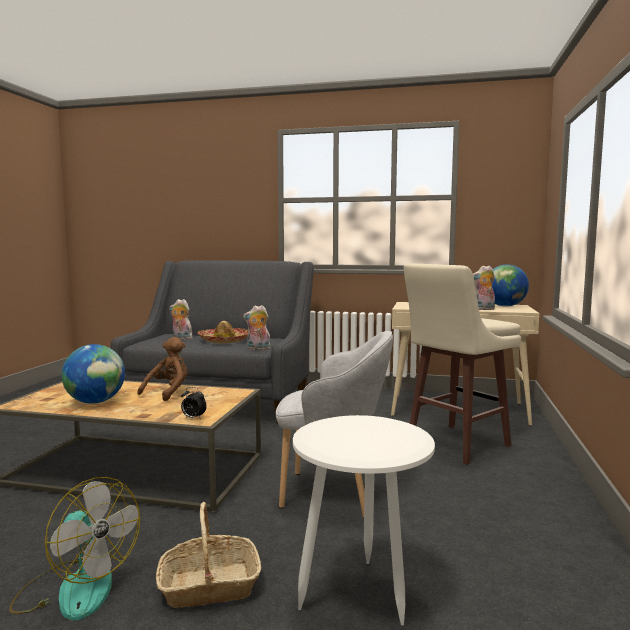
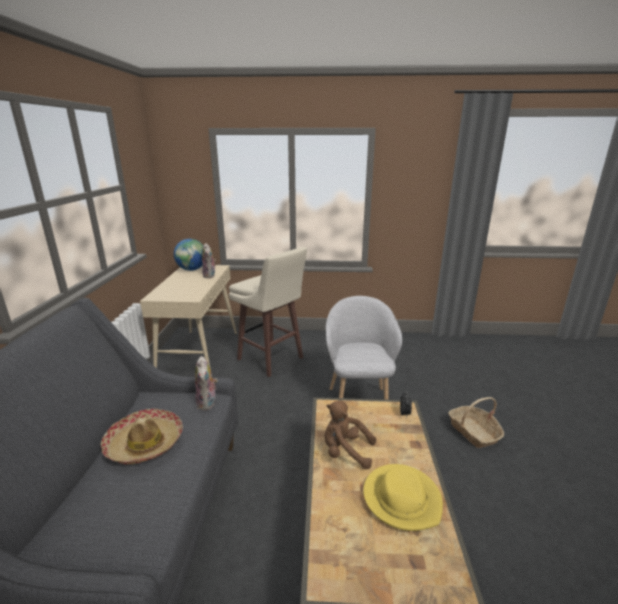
camera: 100 degrees left, 15 degrees up
fan [9,477,140,620] -> none
globe [61,344,125,404] -> yellow hat [363,464,443,531]
plush toy [169,299,193,340] -> none
white side table [293,415,435,625] -> none

